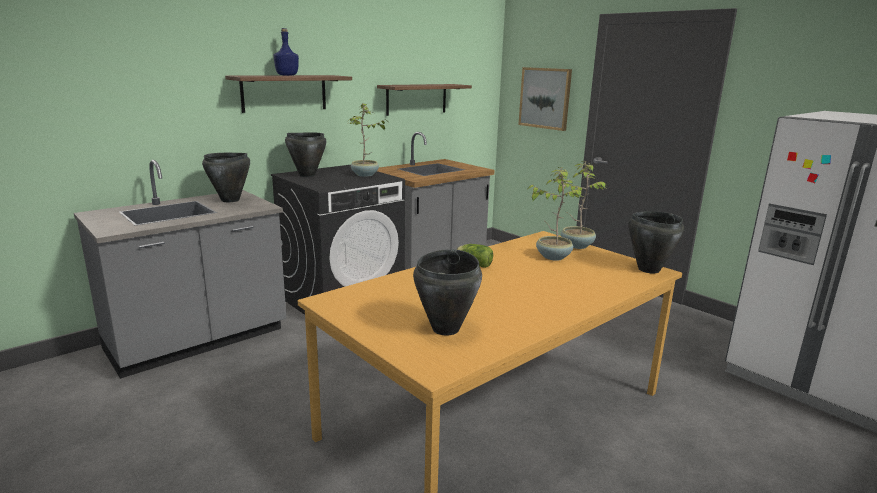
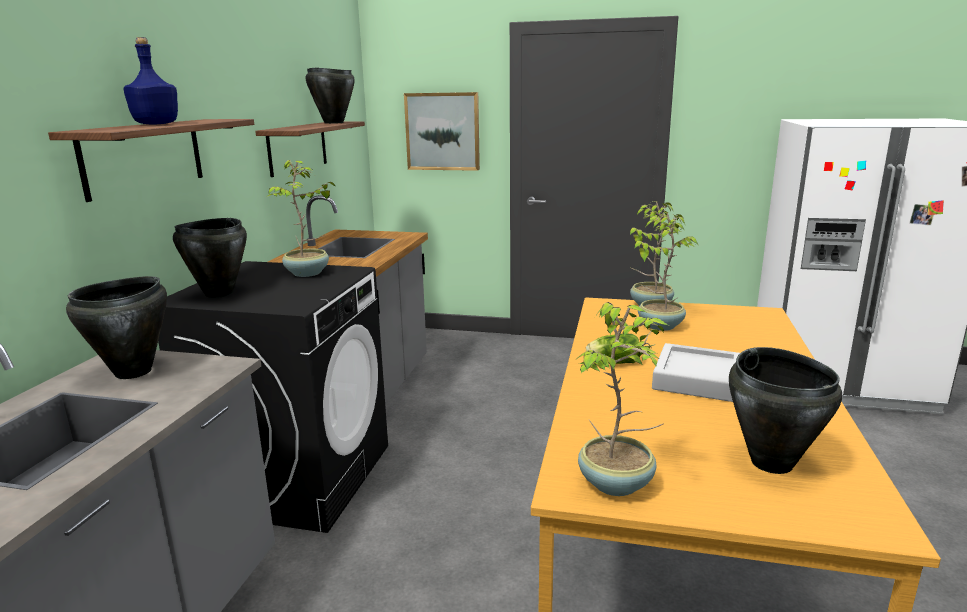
camera: 35 degrees left, 0 degrees up
black cooking pot [628,211,684,273] -> black cooking pot moved to [306,67,355,124]
none -> potted plant [575,302,669,496]
none -> grey tray [652,343,740,402]

